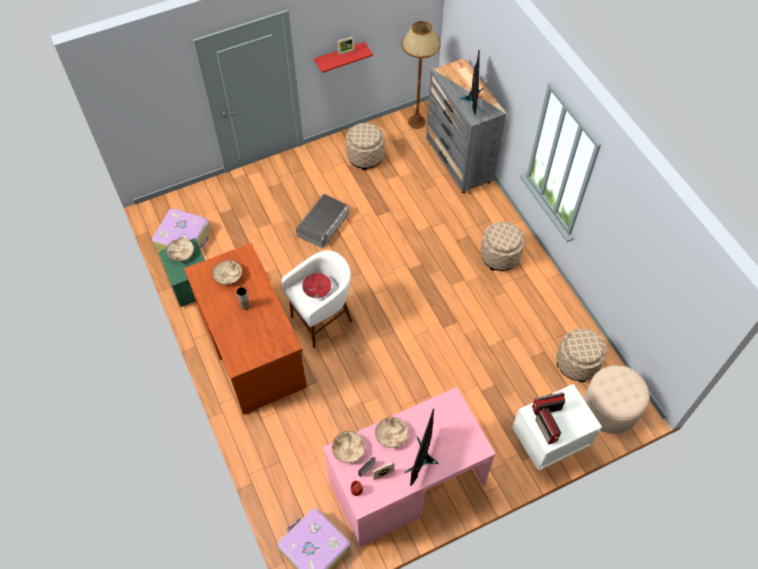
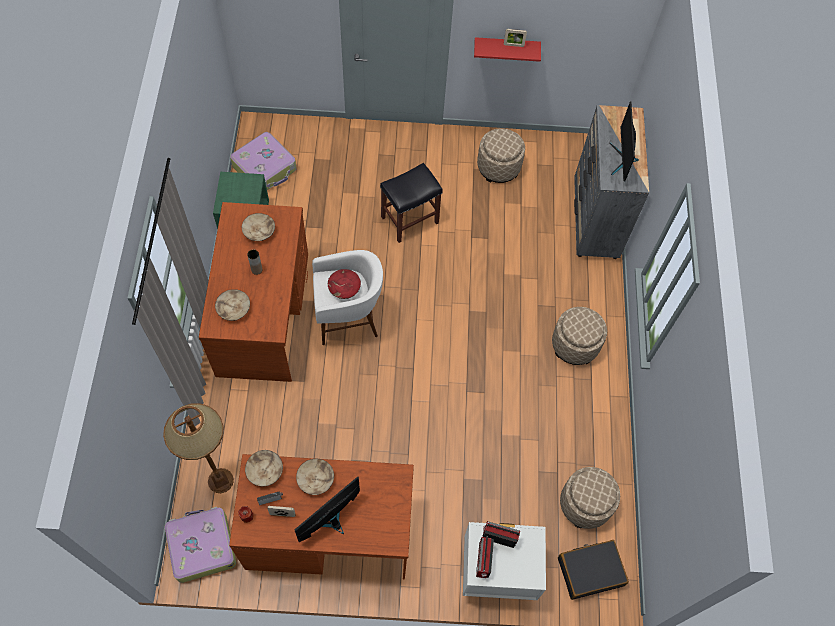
camera: 25 degrees right, 5 degrees up
beige bowl [166,238,194,261] -> beige bowl moved to [215,289,250,321]
grey storage box [296,194,349,249] -> black stool [380,163,443,243]
pink desk [323,387,496,547] -> brown desk [229,454,414,580]
brown floor lamp [402,21,441,129] -> brown floor lamp moved to [163,403,234,493]
monitor [460,50,484,114] -> monitor turned 150 degrees clockwise [609,101,639,182]
beige ottoman [583,365,649,434] -> black suitcase [558,540,629,600]

